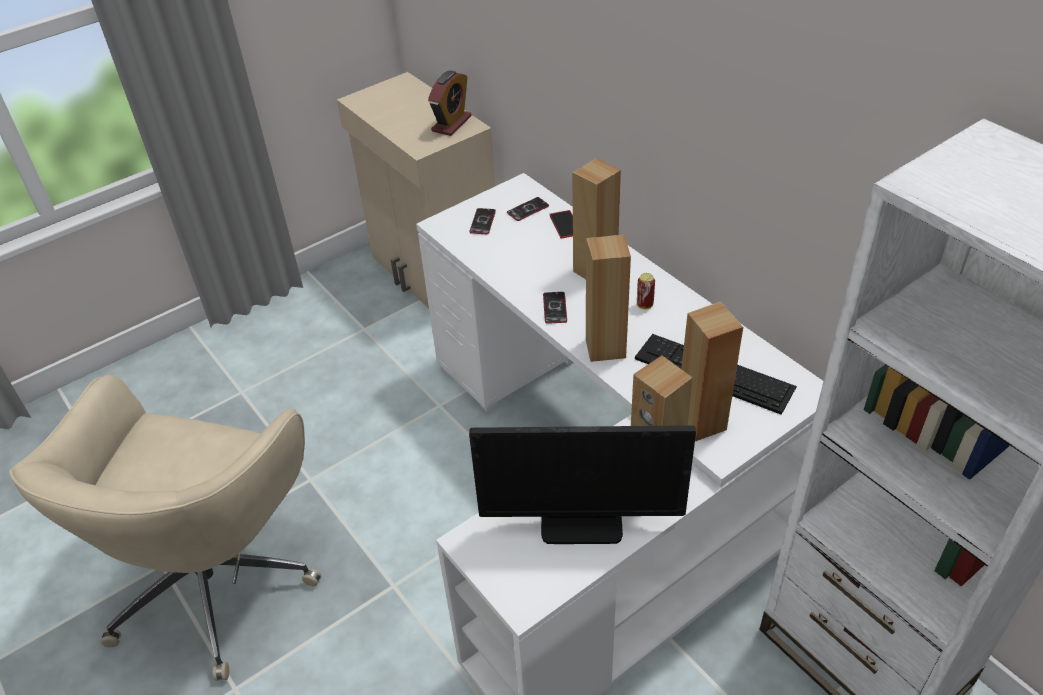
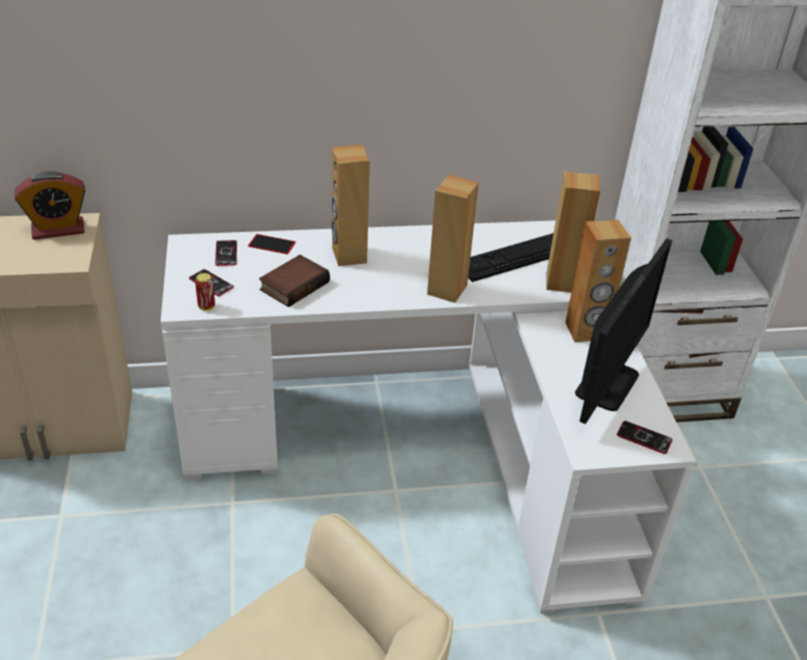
camera: 65 degrees left, 5 degrees down
alarm clock [428,70,472,136] -> alarm clock turned 105 degrees clockwise [15,171,85,240]
phone [543,292,567,324] -> phone moved to [617,421,672,454]
can [637,273,655,309] -> can moved to [195,273,215,311]
none -> book [259,255,330,307]

